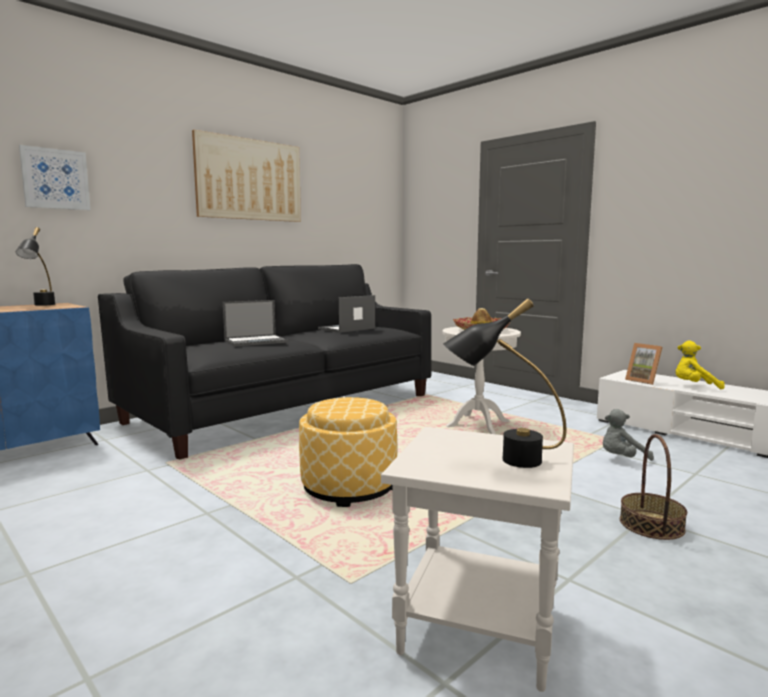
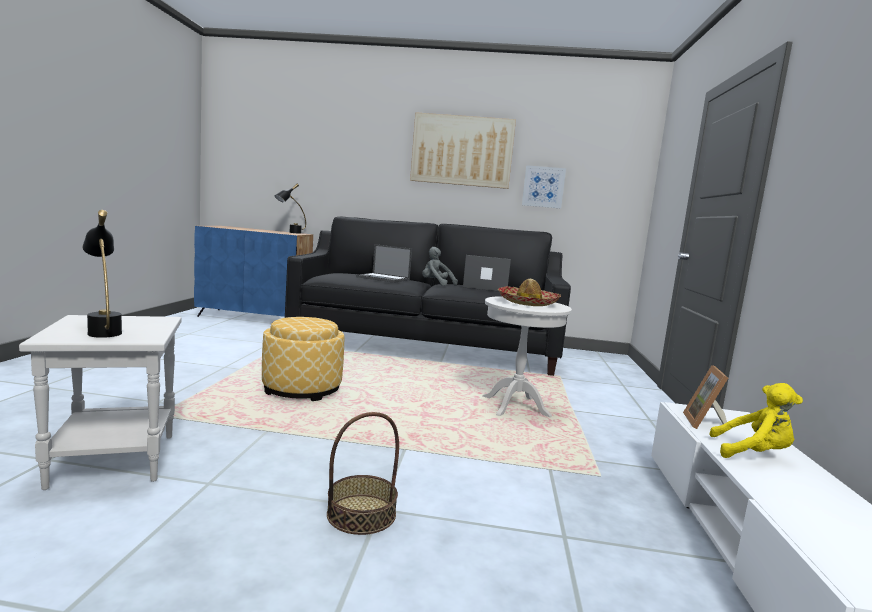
camera: 50 degrees right, 0 degrees up
picture [19,145,91,210] -> picture moved to [522,165,566,208]
grey plush toy [603,409,654,461] -> grey plush toy moved to [422,247,458,286]
yellow plush toy [675,341,725,389] -> yellow plush toy turned 135 degrees clockwise [709,383,803,458]

